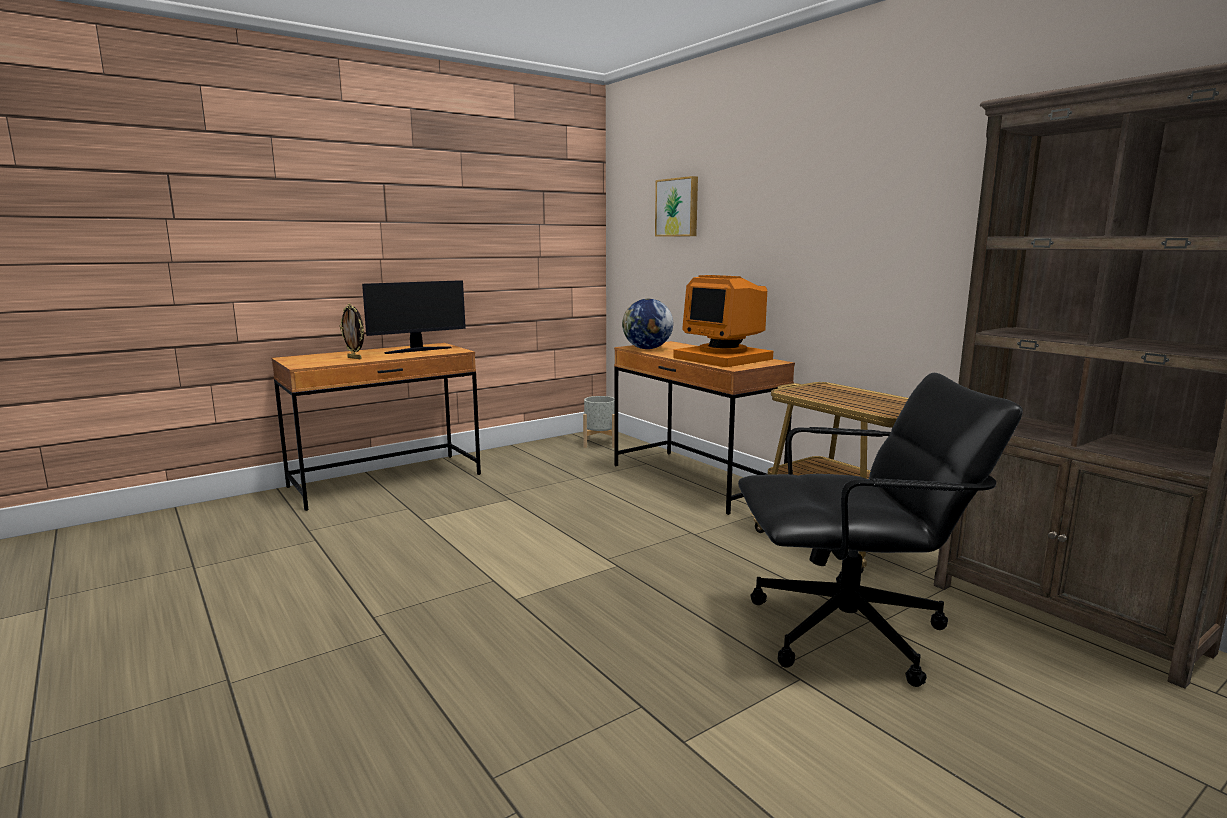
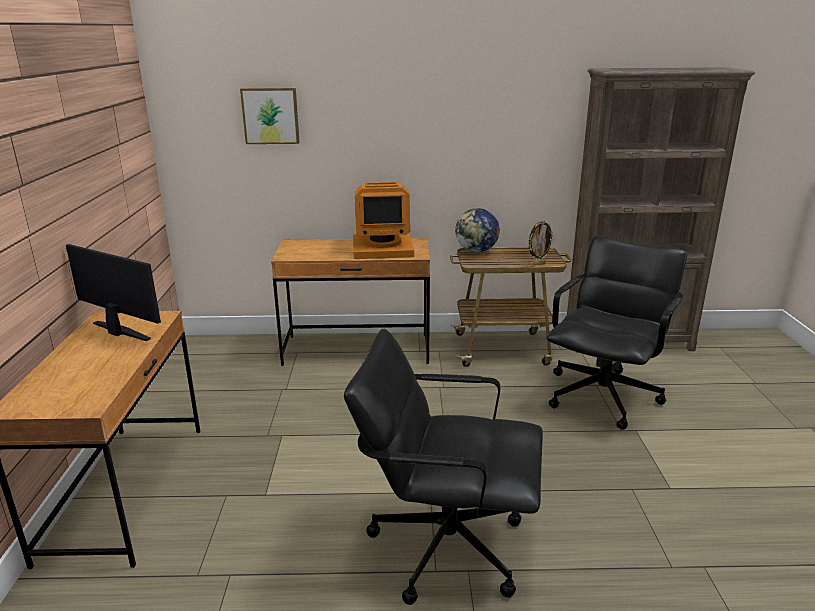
camera: 55 degrees left, 10 degrees up
picture frame [340,304,364,359] -> picture frame moved to [528,220,554,266]
monitor [362,280,466,354] -> monitor turned 60 degrees counterclockwise [66,244,161,341]
grey planter [583,396,614,448] -> none
globe [622,298,673,349] -> globe moved to [455,208,500,252]
none -> black office chair [344,329,543,605]

